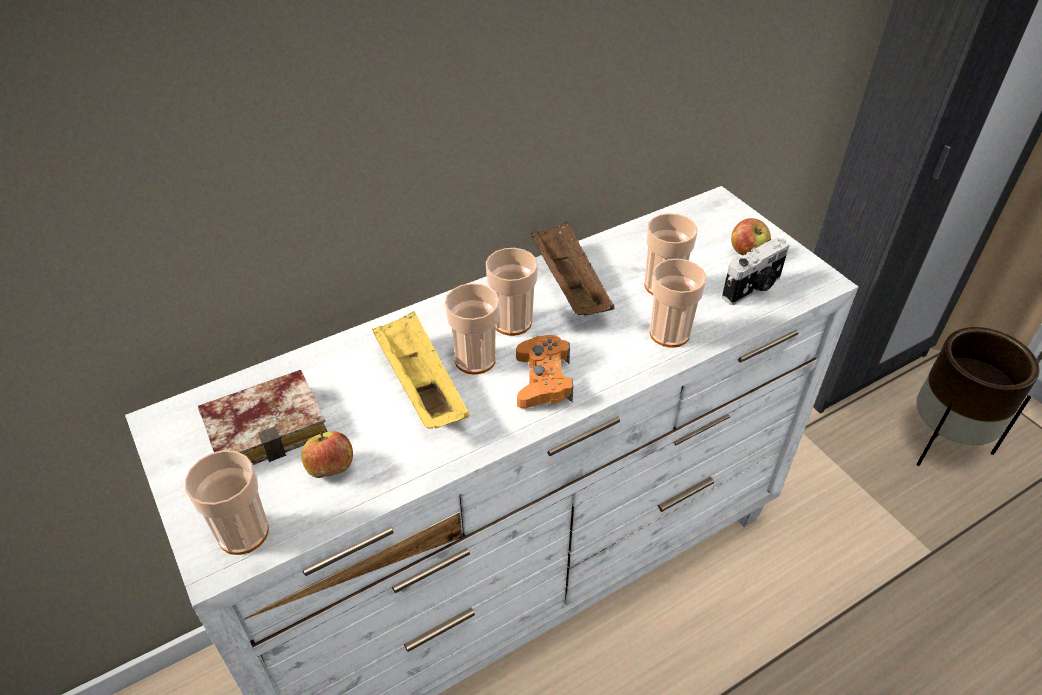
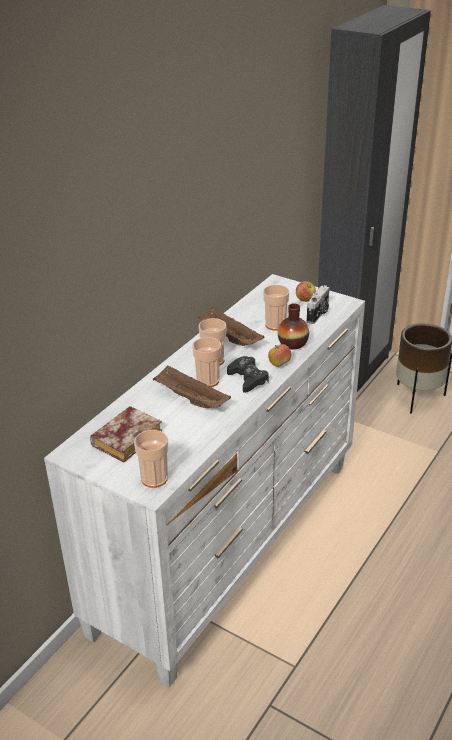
camera: 25 degrees left, 10 degrees down
apple [301,431,353,478] -> apple moved to [268,344,291,367]
yellow tray [372,311,470,429] -> brown tray [153,365,231,408]
orange game controller [516,335,573,408] -> black game controller [227,356,269,393]
cup [649,259,707,348] -> vase [278,303,309,350]

